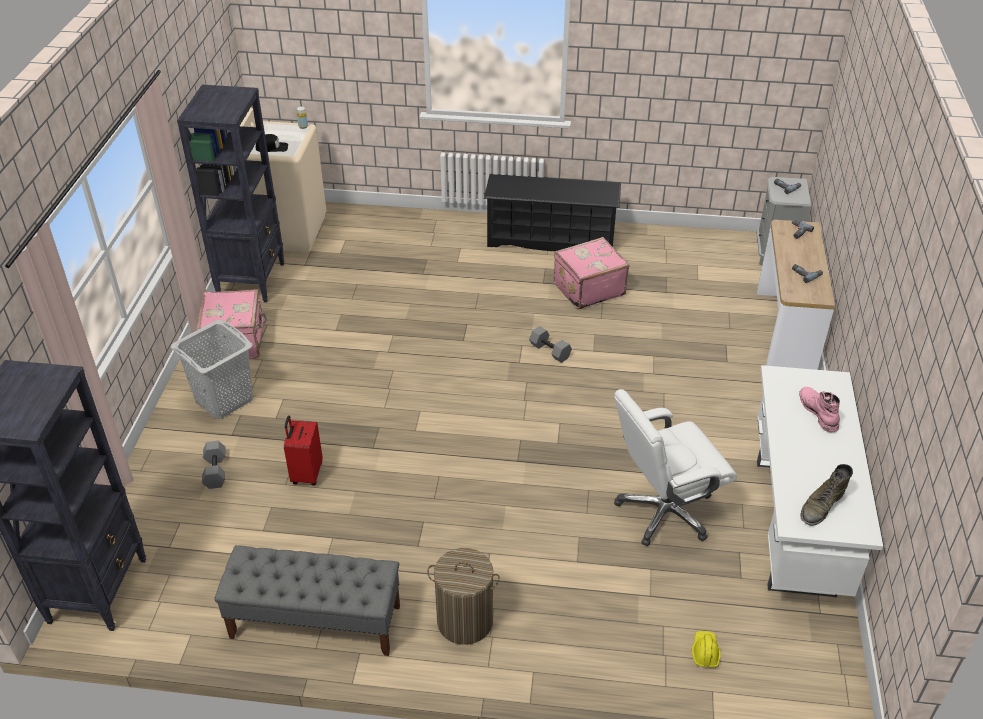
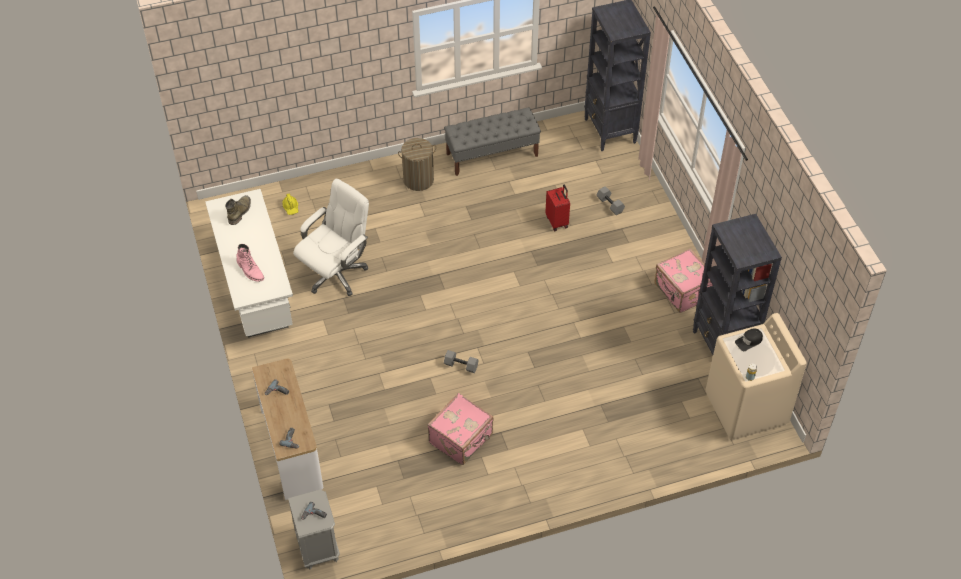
camera: 155 degrees right, 10 degrees up
grey laundry basket [171,320,253,419] -> none
black shoe rack [484,174,621,251] -> none

